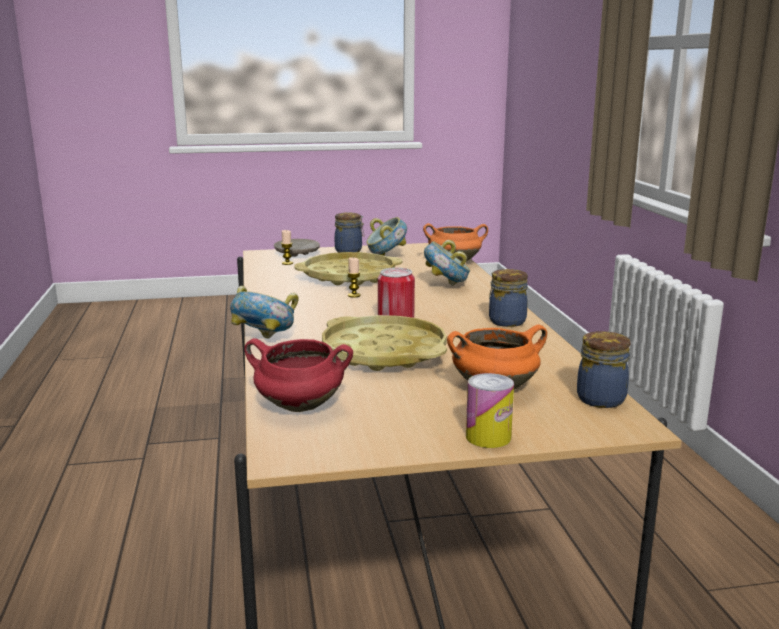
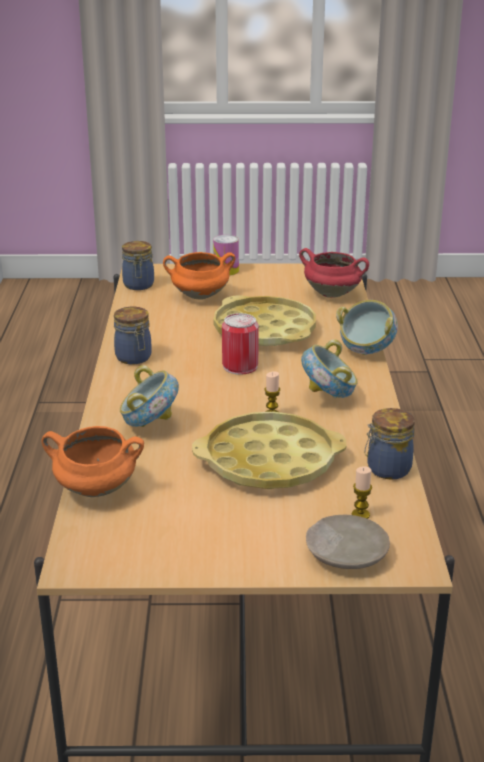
camera: 170 degrees left, 10 degrees up
jar [335,212,364,253] -> jar moved to [364,408,415,480]
bowl [366,217,407,256] -> bowl moved to [301,339,358,398]

